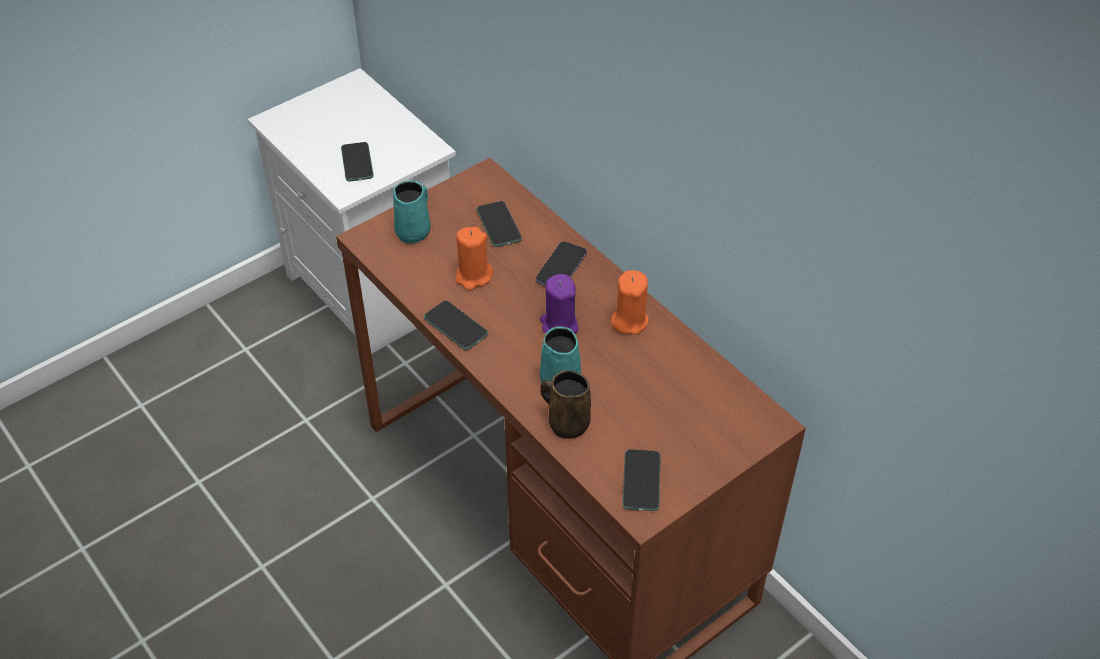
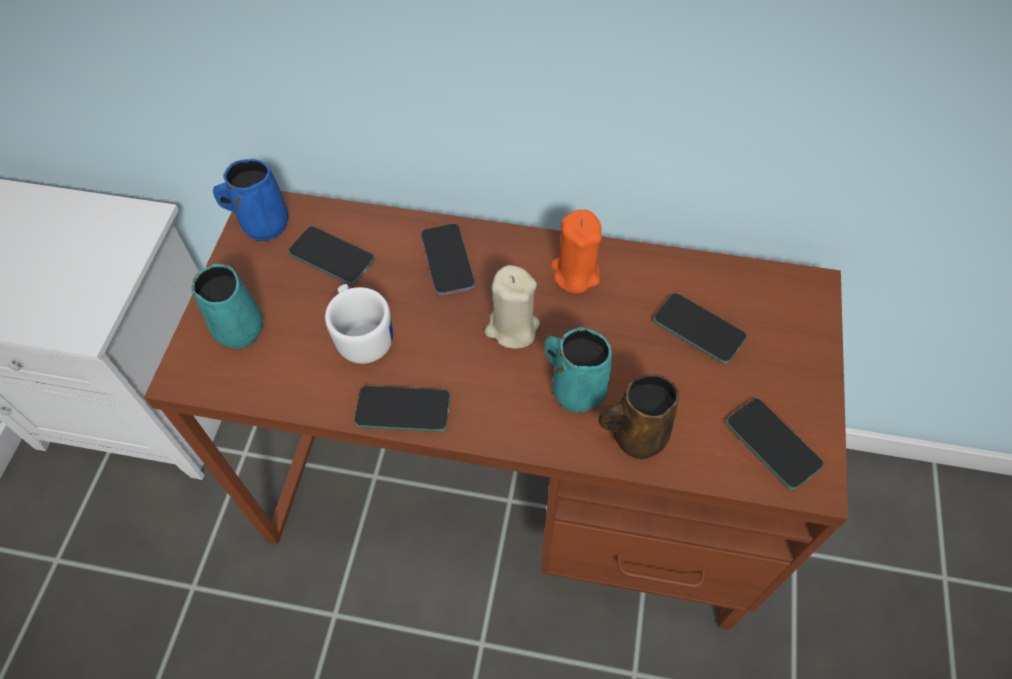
camera: 40 degrees left, 10 degrees up
phone [341,142,374,182] -> phone moved to [653,293,747,364]
orange candle [455,227,493,291] -> white mug [325,284,393,364]
purple candle [540,274,578,334] -> beige candle [485,265,540,349]
none -> blue mug [213,159,288,241]

